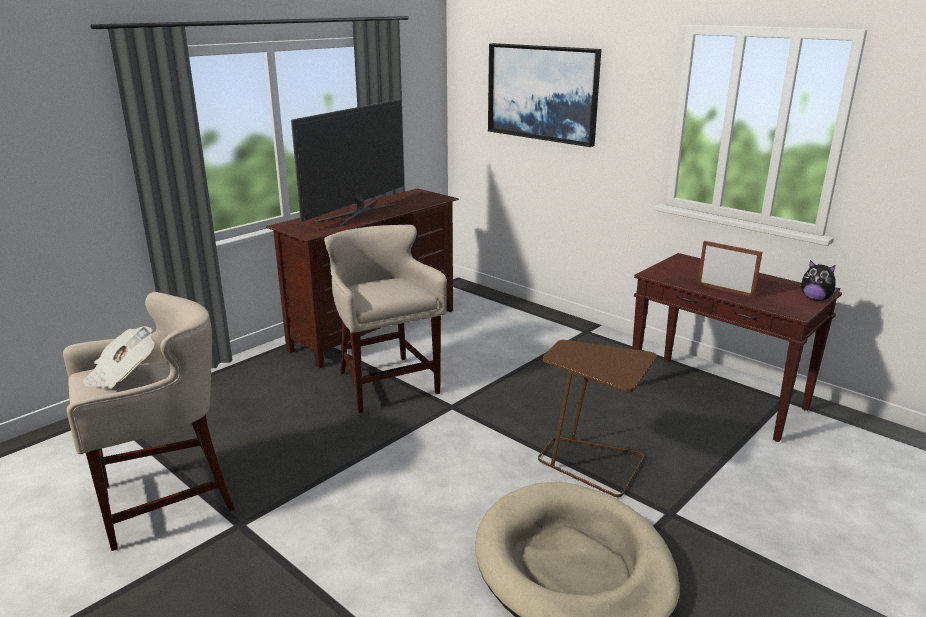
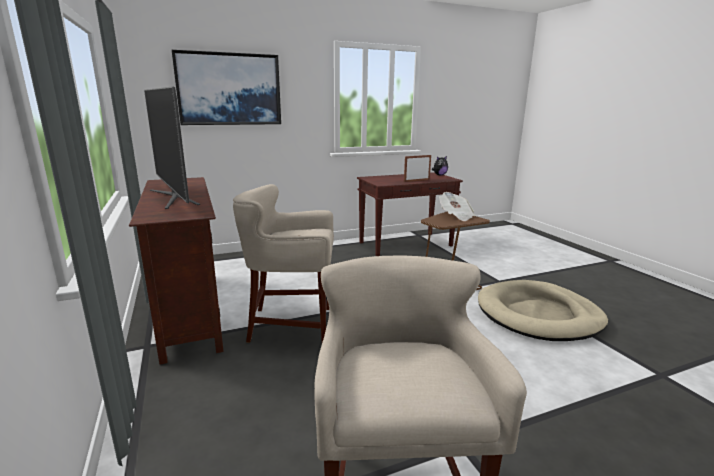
camera: 65 degrees left, 5 degrees down
newspaper [82,326,155,388] -> newspaper moved to [439,192,476,221]

